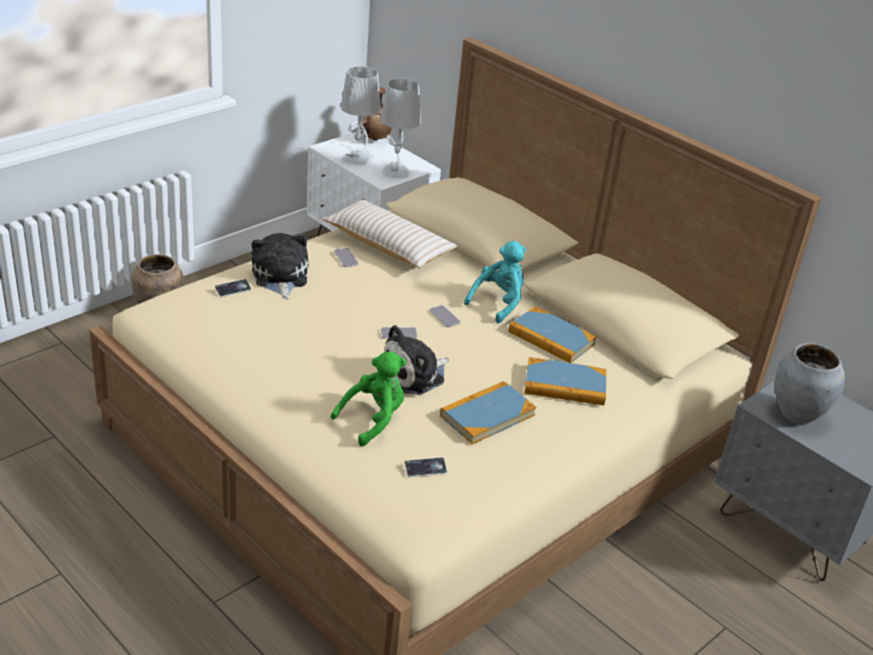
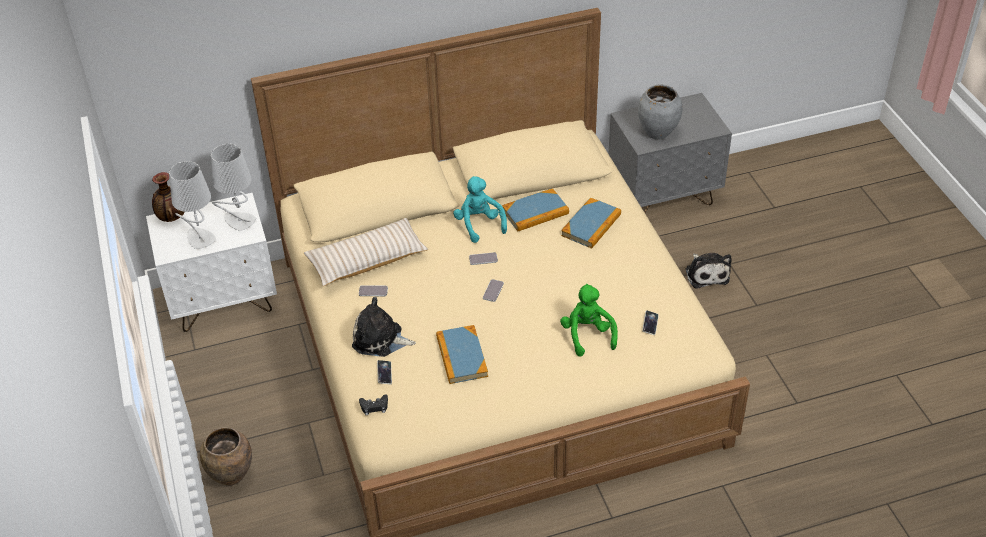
camera: 60 degrees left, 10 degrees up
plush toy [384,325,449,395] -> plush toy moved to [686,253,732,289]
book [440,381,536,444] -> book moved to [436,325,488,384]
none -> black game controller [359,394,388,415]

